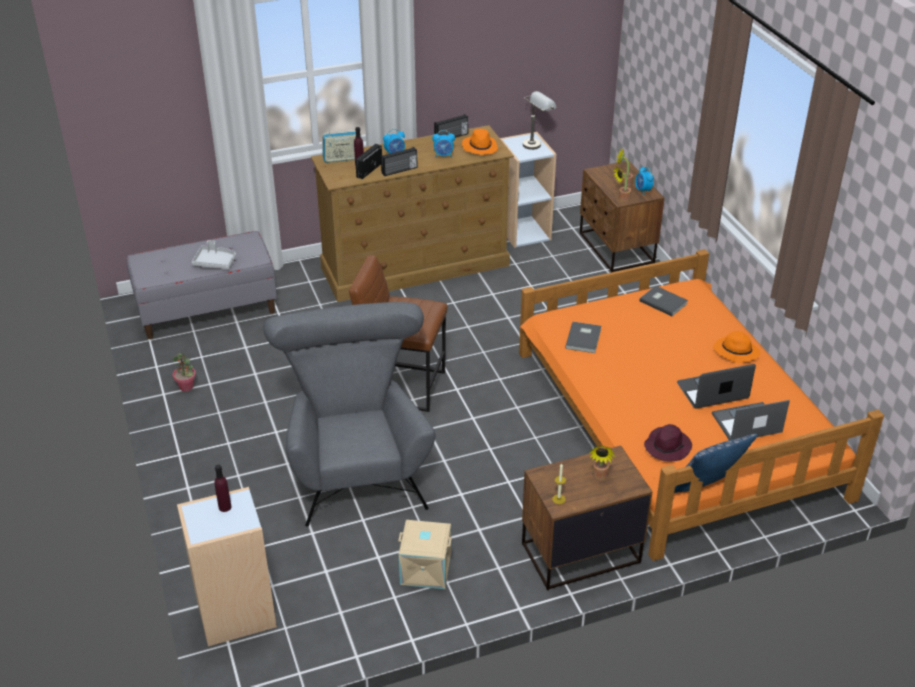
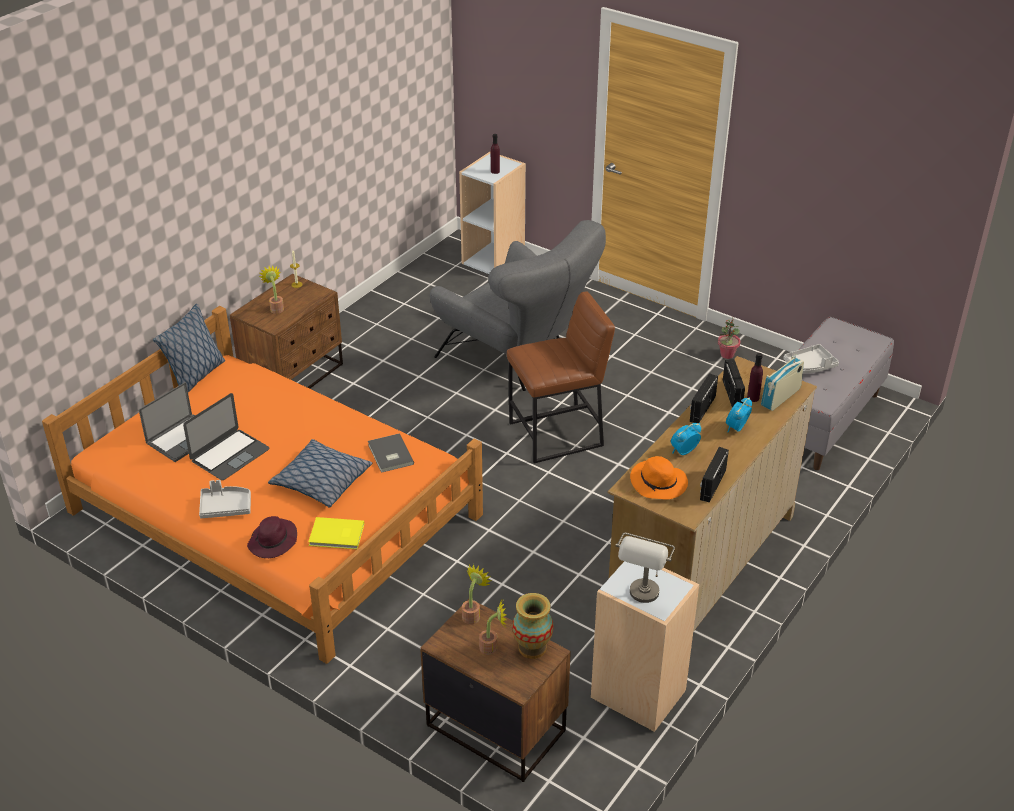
camera: 145 degrees right, 0 degrees up
beige storage box [398,520,452,589] -> none
alarm clock [635,167,654,195] -> none
grey book [639,286,688,316] -> yellow book [308,517,364,549]
purple hat [644,424,692,461] -> purple hat moved to [247,516,297,558]
orange hat [714,331,760,363] -> grey tray [199,480,251,518]
none -> pillow [268,439,372,508]
none -> vase [512,593,553,659]

